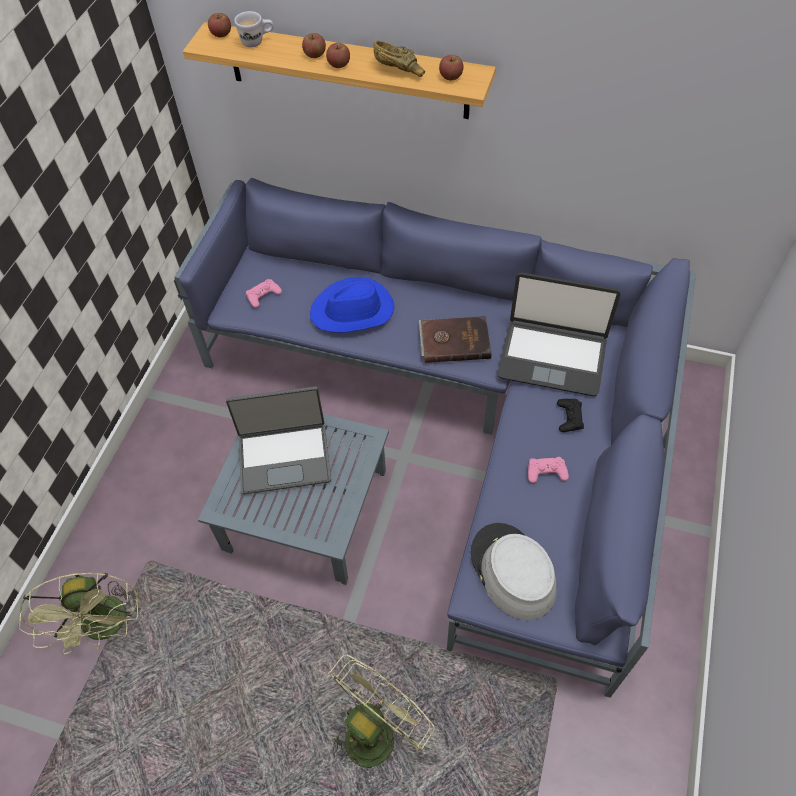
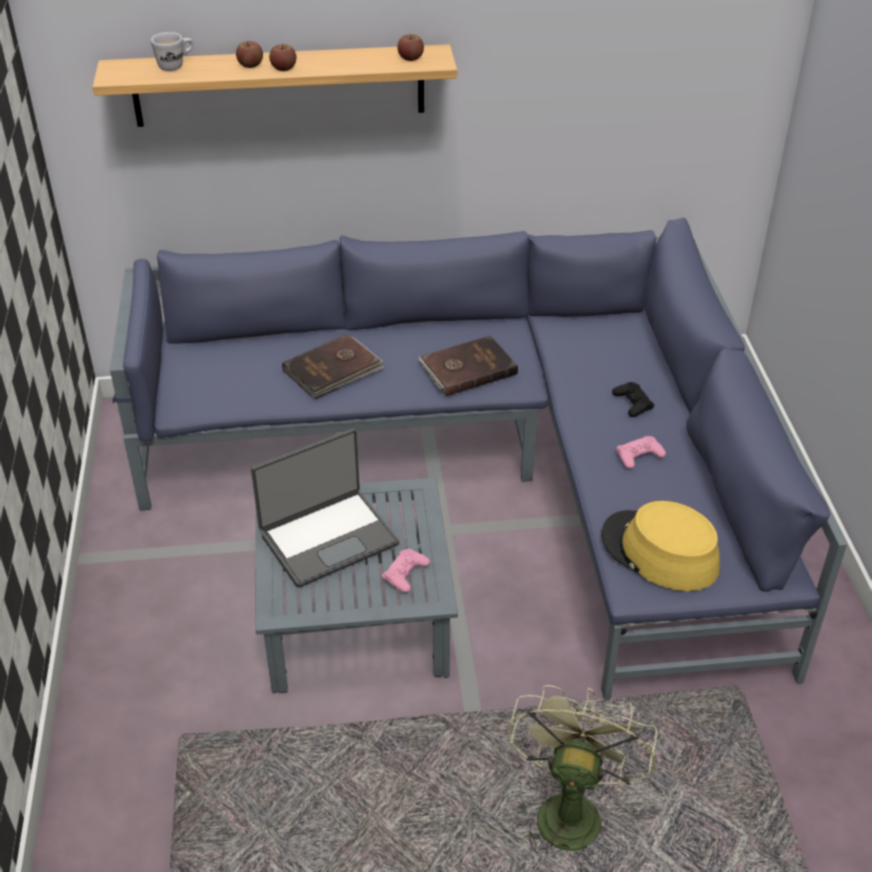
camera: 25 degrees left, 15 degrees down
green fan [19,572,143,654] -> none
apple [208,13,231,37] -> none
pink game controller [246,279,282,308] -> pink game controller moved to [382,549,430,593]
blue hat [310,277,394,333] -> brown book [282,334,384,399]
brown bowl [373,41,425,77] -> none
grey hat [471,523,557,620] -> yellow hat [602,501,720,591]
laptop [498,273,621,396] -> none

